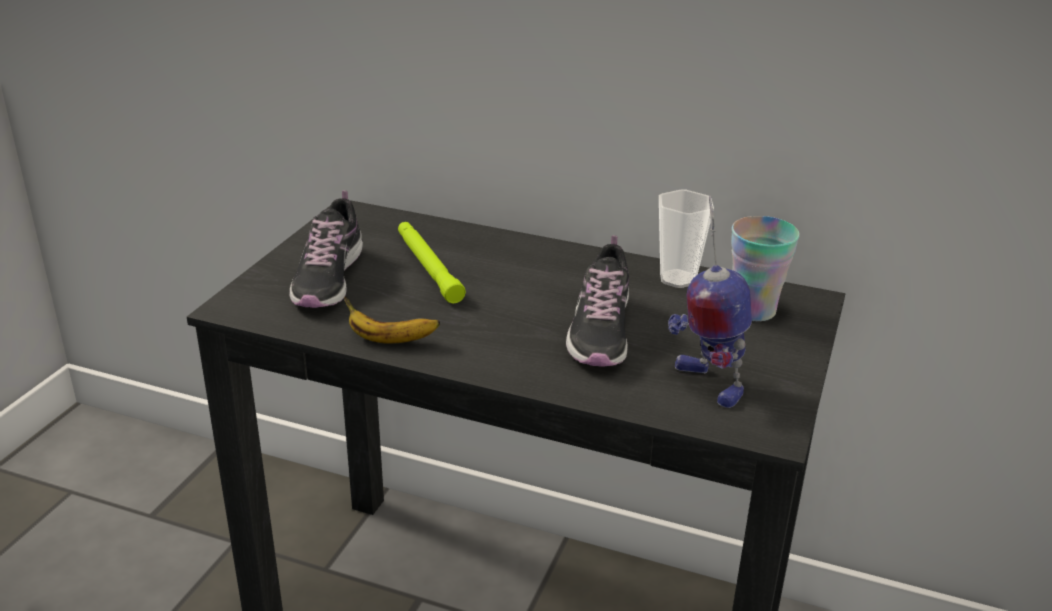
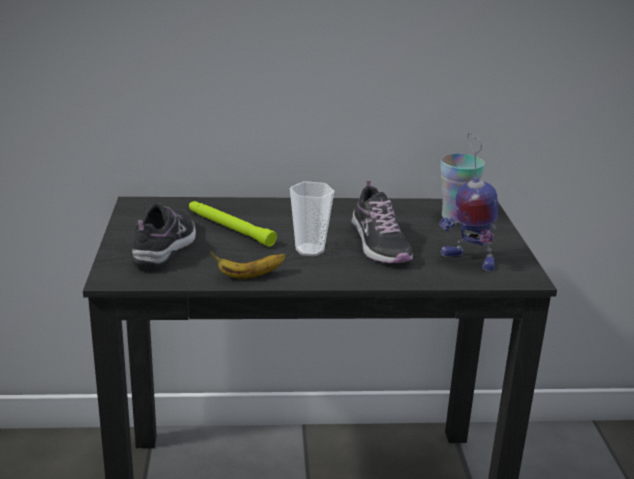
camera: 25 degrees left, 5 degrees down
shoe [290,190,363,308] -> shoe turned 150 degrees counterclockwise [132,203,196,268]
cup [659,189,714,288] -> cup moved to [290,181,334,256]

